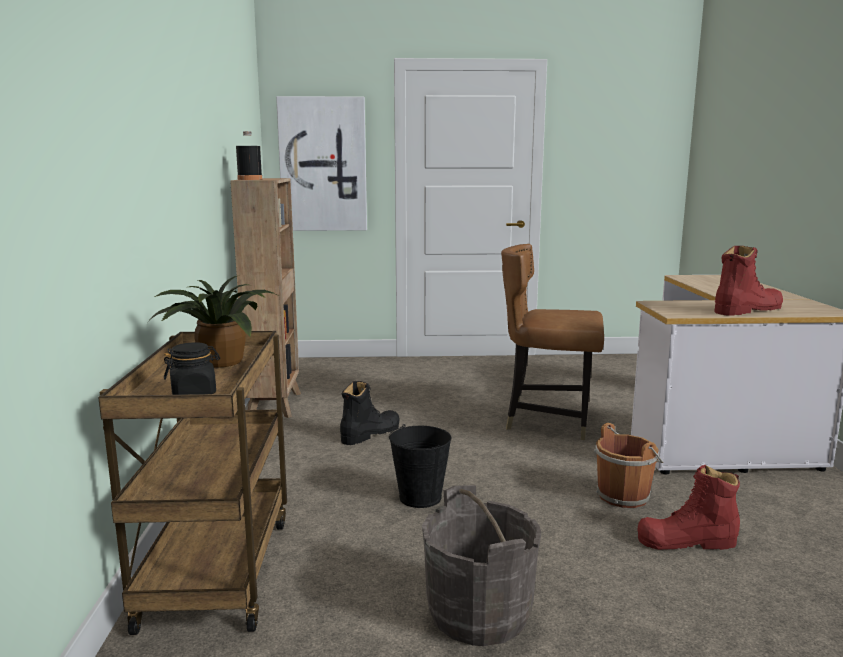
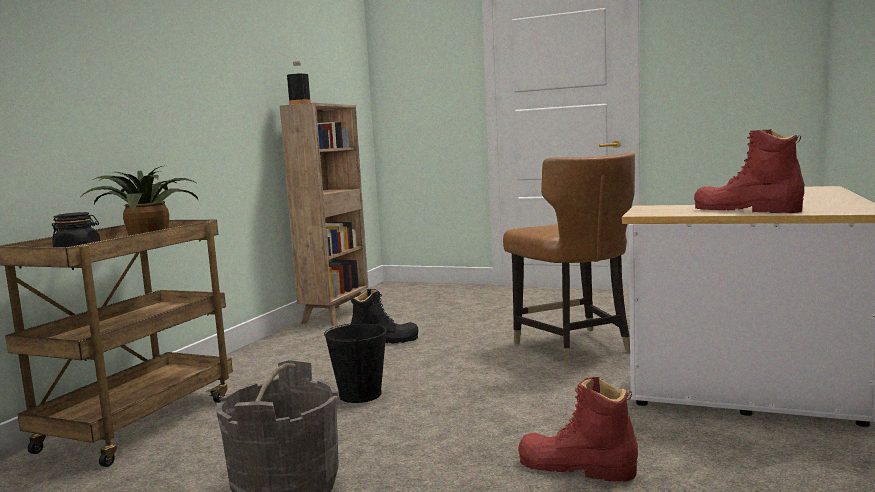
camera: 25 degrees right, 5 degrees down
picture [276,96,367,231] -> none
brown chair [501,244,604,440] -> brown chair turned 150 degrees counterclockwise [503,152,635,364]
brown bucket [594,423,664,508] -> none
red boot [714,245,783,316] -> red boot turned 135 degrees counterclockwise [694,130,804,213]

